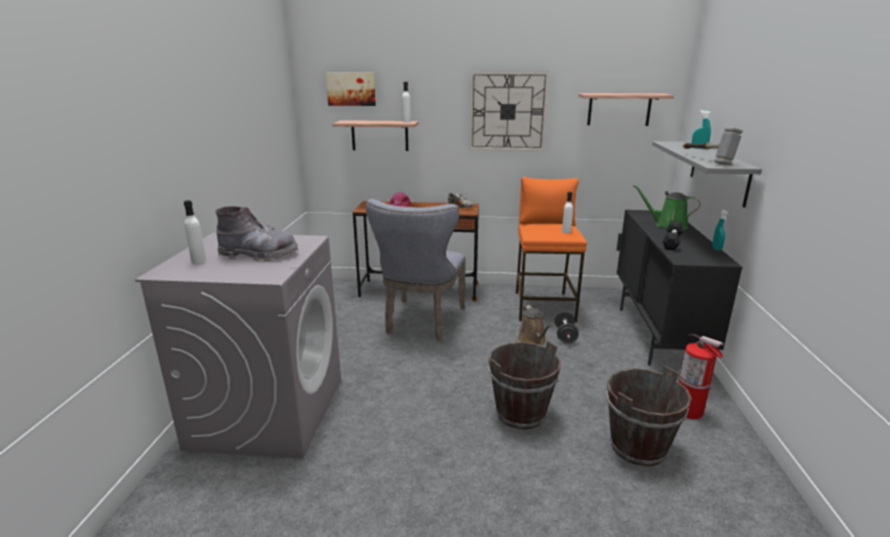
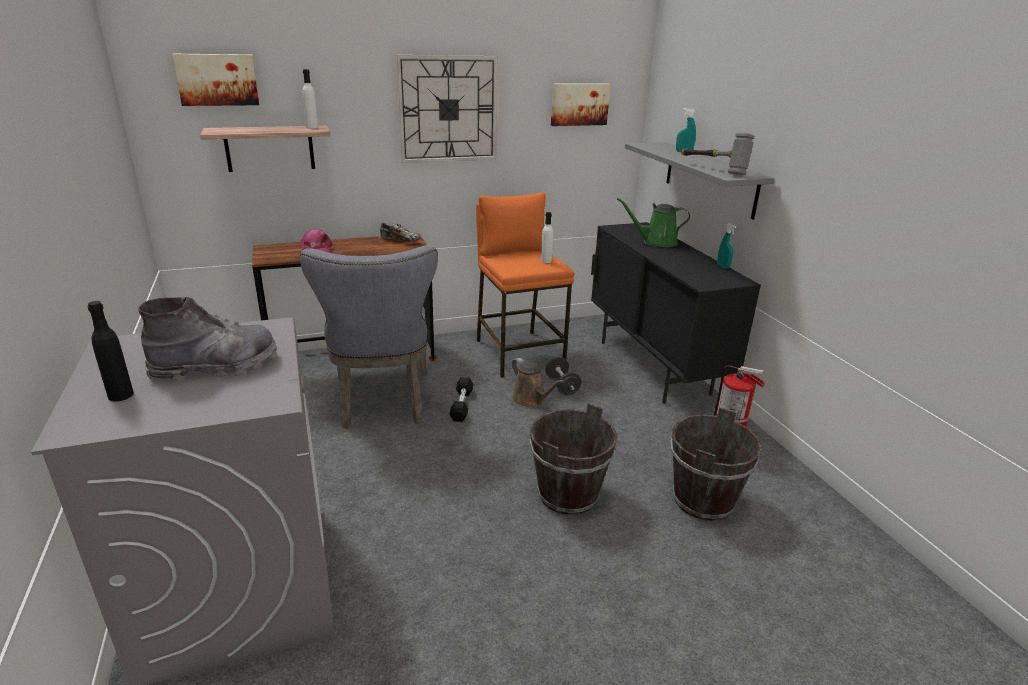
camera: 25 degrees left, 5 degrees up
white bottle [184,200,206,264] -> black bottle [88,301,134,401]
shelf [578,93,674,126] -> picture [551,83,610,126]
black dumbbell [662,221,684,250] -> black dumbbell moved to [449,377,474,422]

